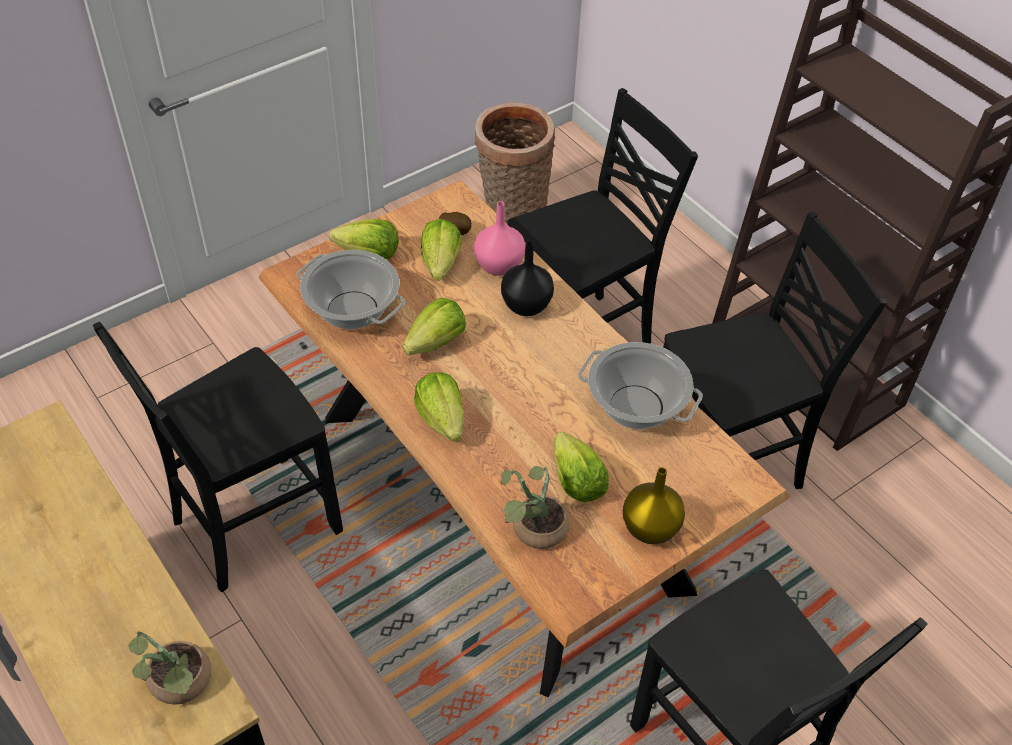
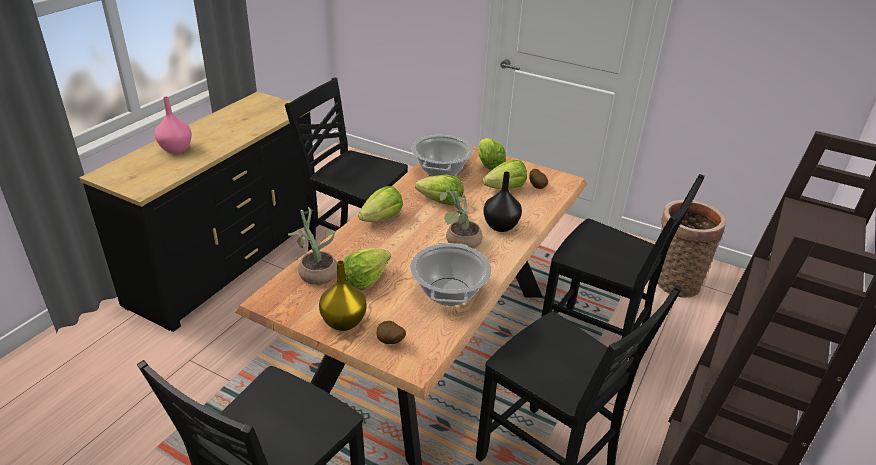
camera: 65 degrees right, 15 degrees down
potted plant [128,631,211,705] -> potted plant moved to [439,190,483,249]
pink vase [474,201,525,276] -> pink vase moved to [155,96,192,154]
none -> potato [376,321,406,344]

